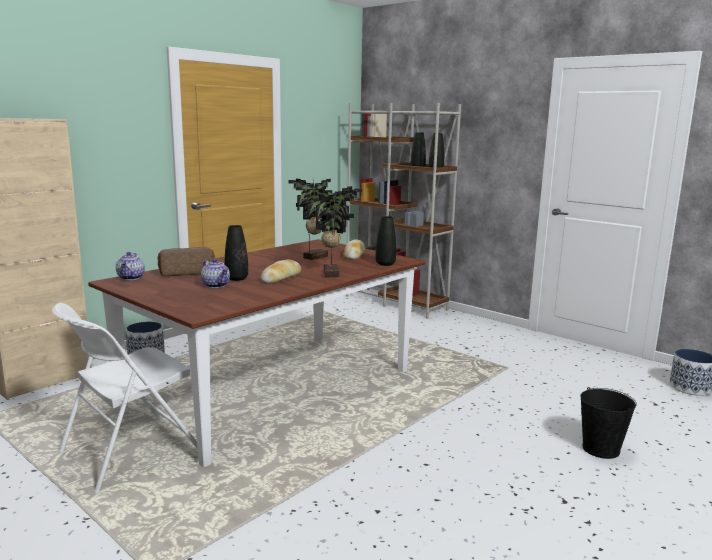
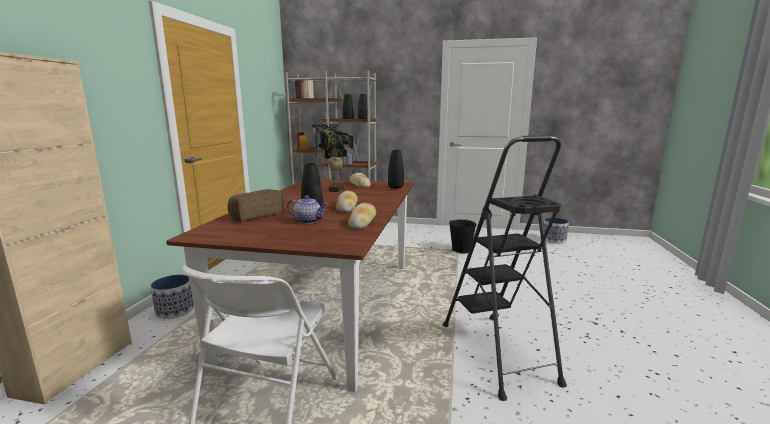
camera: 30 degrees left, 0 degrees up
teapot [116,252,145,280] -> none
potted plant [307,186,363,277] -> none
black bucket [580,387,637,459] -> black bucket moved to [449,219,476,253]
none -> bread [348,203,376,229]
none -> step ladder [442,135,567,401]

